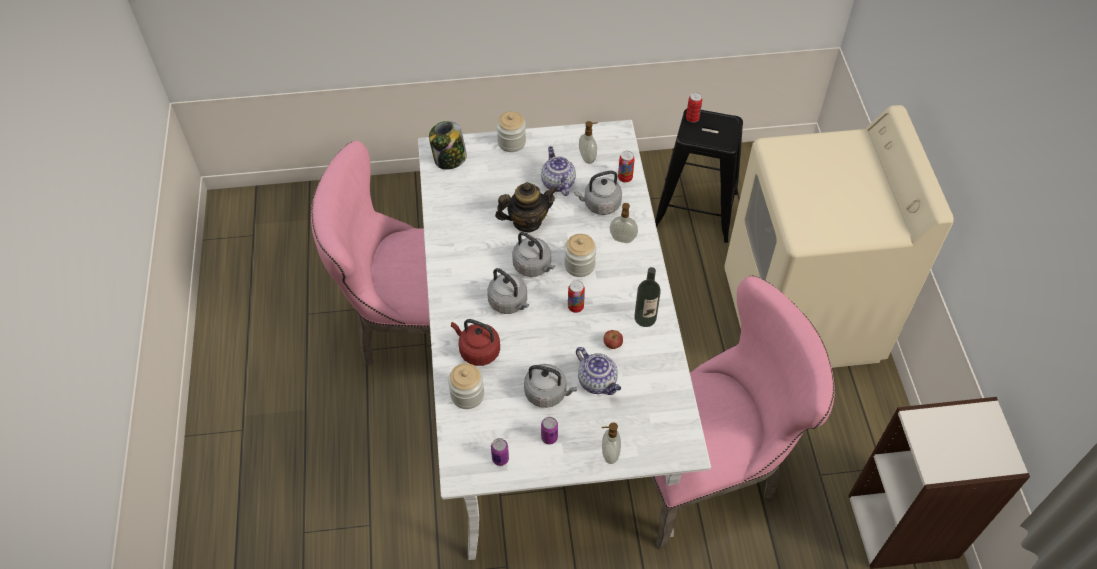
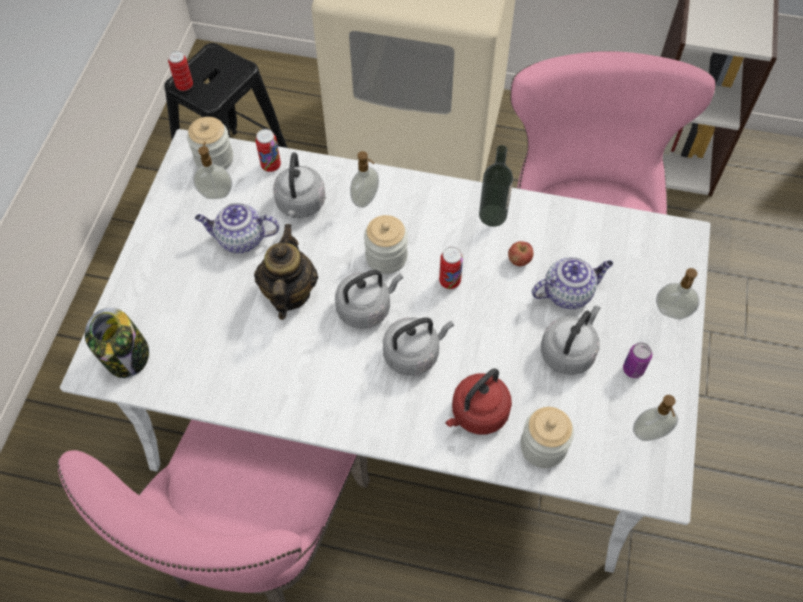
camera: 70 degrees left, 5 degrees up
can [491,438,509,466] -> soap dispenser [633,395,678,441]
jar [497,111,526,152] -> jar moved to [187,117,233,169]

